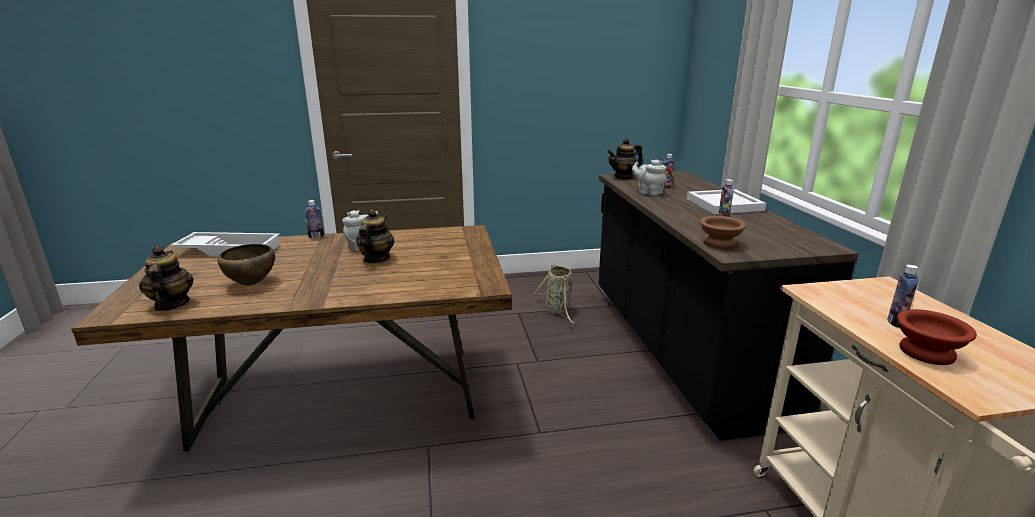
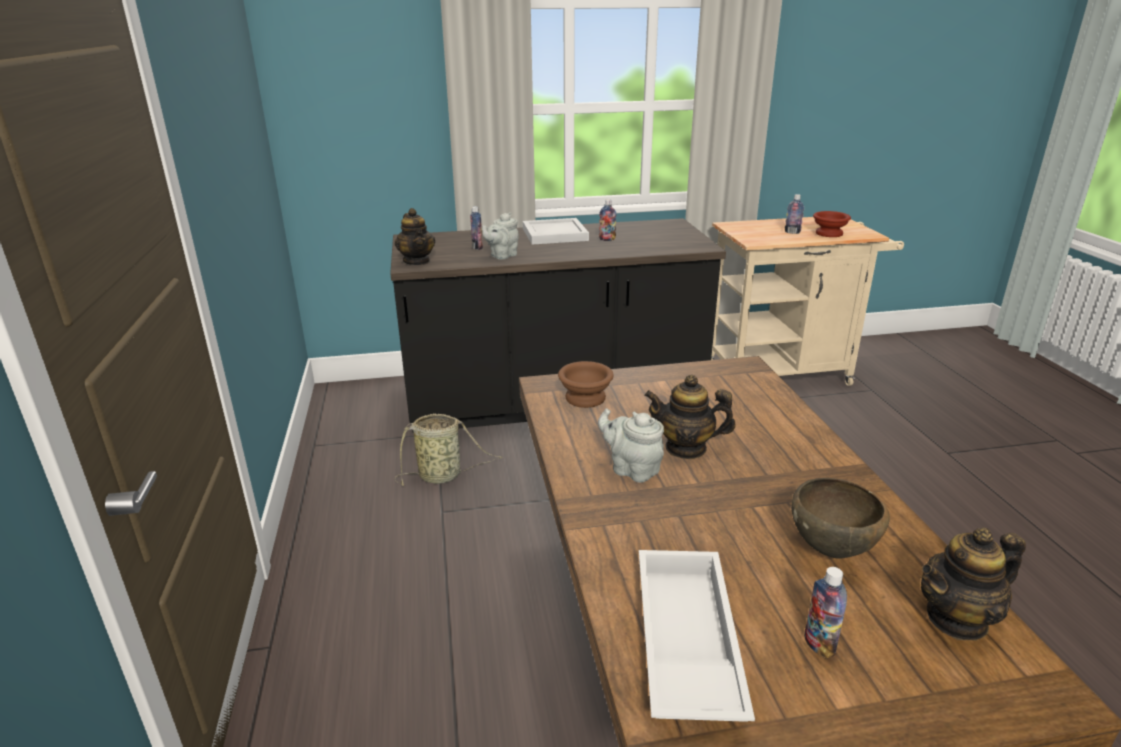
camera: 90 degrees left, 5 degrees up
bottle [305,200,324,238] -> bottle moved to [804,567,847,658]
brown bowl [700,216,746,249] -> brown bowl moved to [558,361,614,408]

